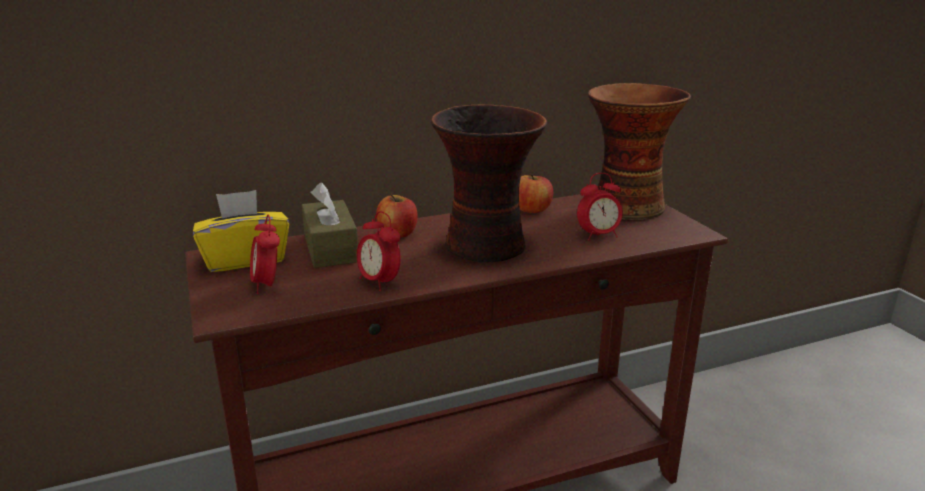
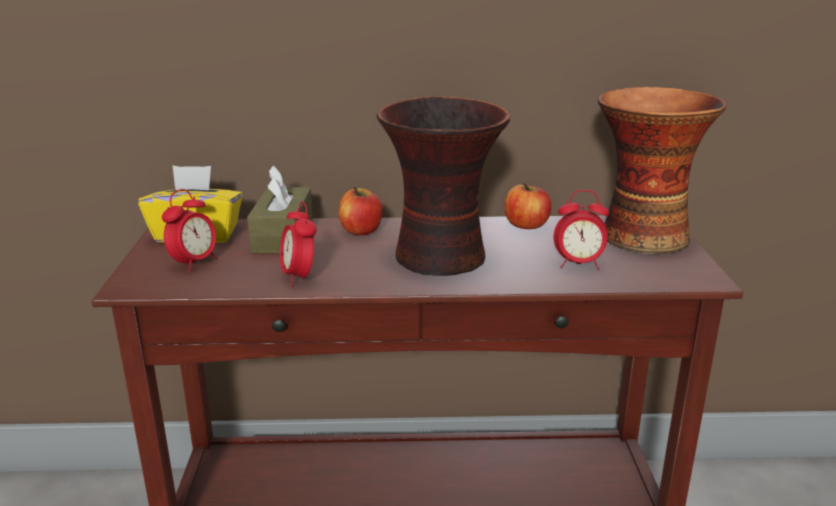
camera: 20 degrees right, 0 degrees up
alarm clock [250,215,280,294] -> alarm clock turned 150 degrees counterclockwise [162,189,217,272]

